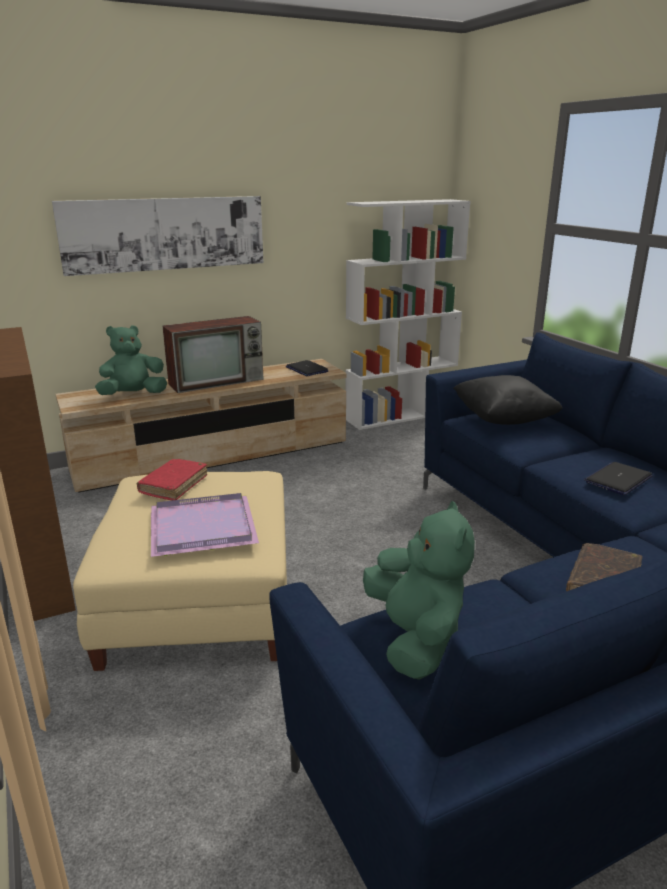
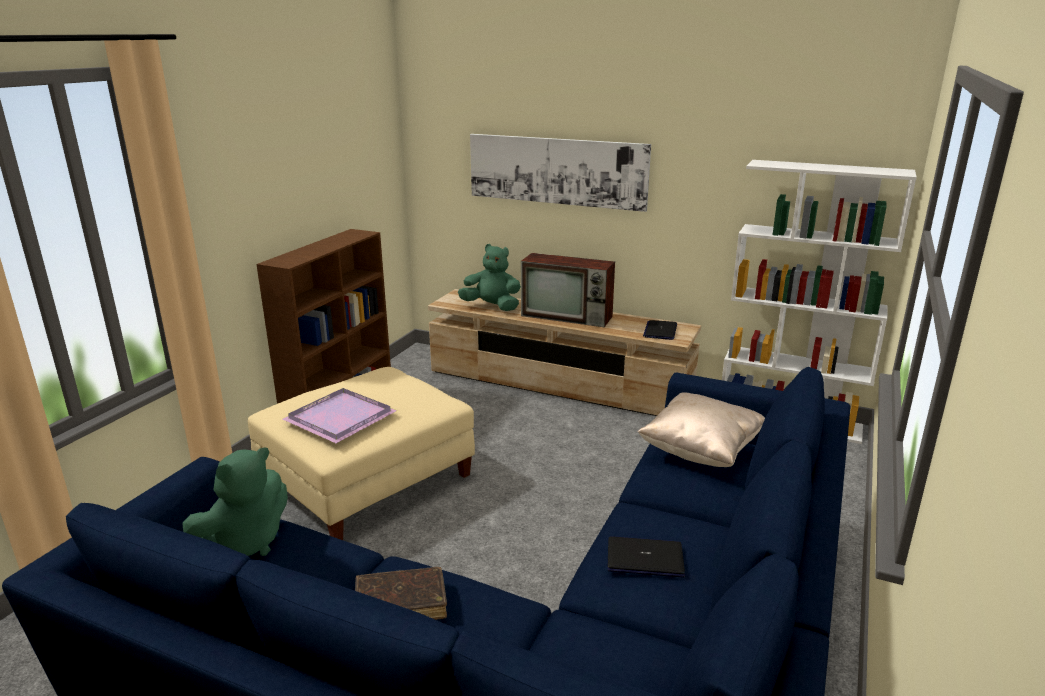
camera: 50 degrees right, 0 degrees up
red book [137,459,207,500] -> none
black pillow [453,375,563,425] -> beige pillow [637,392,765,467]

